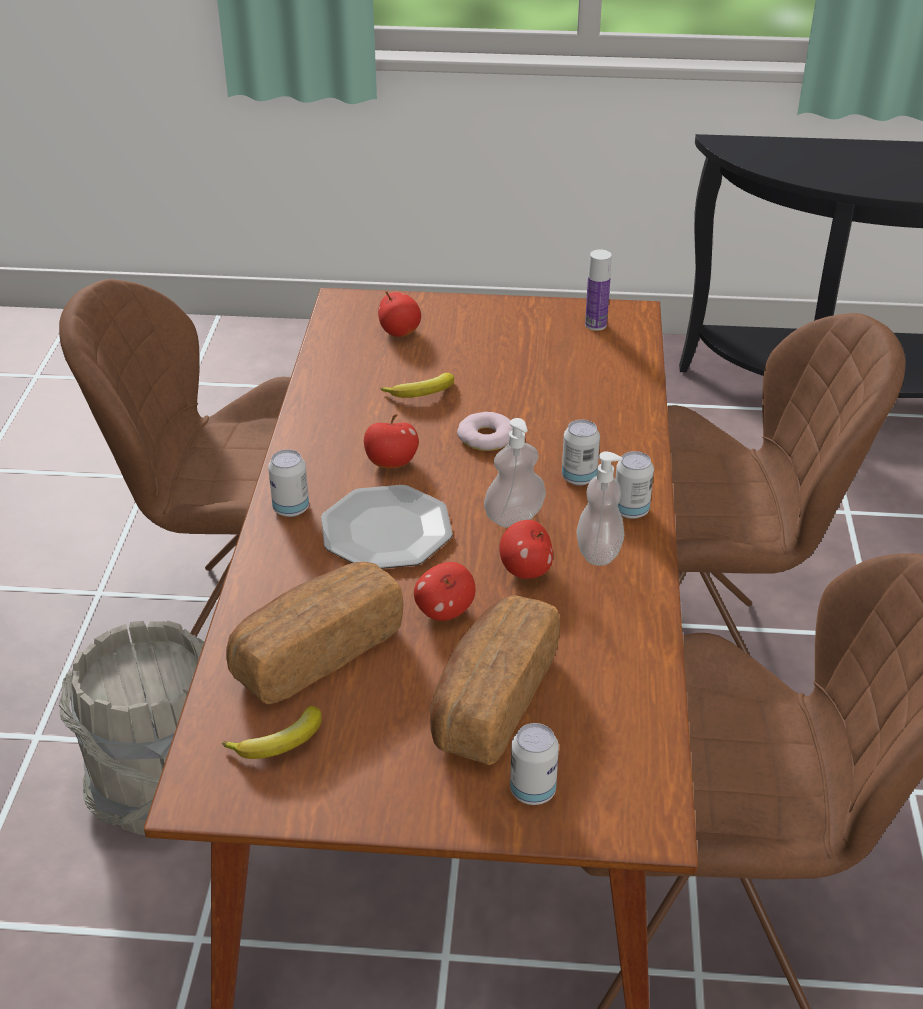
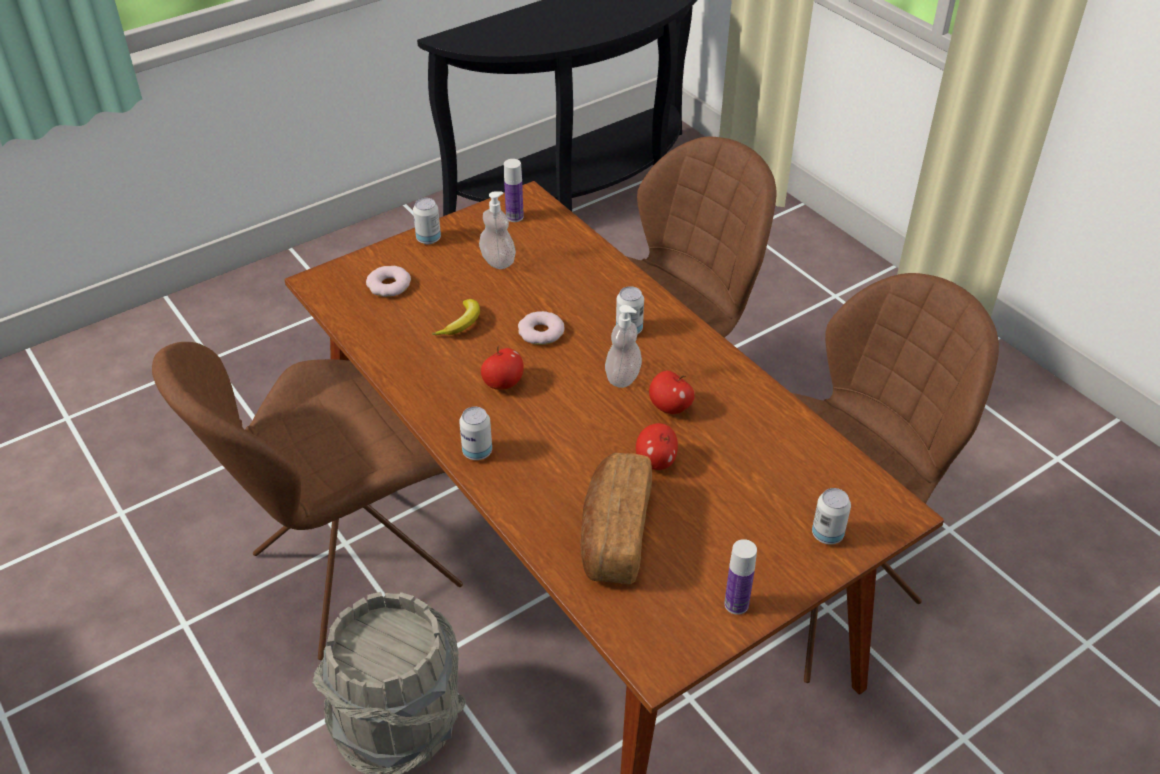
camera: 40 degrees left, 5 degrees up
banana [222,706,322,759] -> none
plate [321,485,453,569] -> none
apple [378,291,421,337] -> donut [366,266,411,297]
bread [430,595,560,765] -> none
soap dispenser [576,451,624,566] -> soap dispenser moved to [479,191,516,269]
can [615,451,654,519] -> can moved to [413,198,441,244]
none -> bottle [724,539,757,615]

